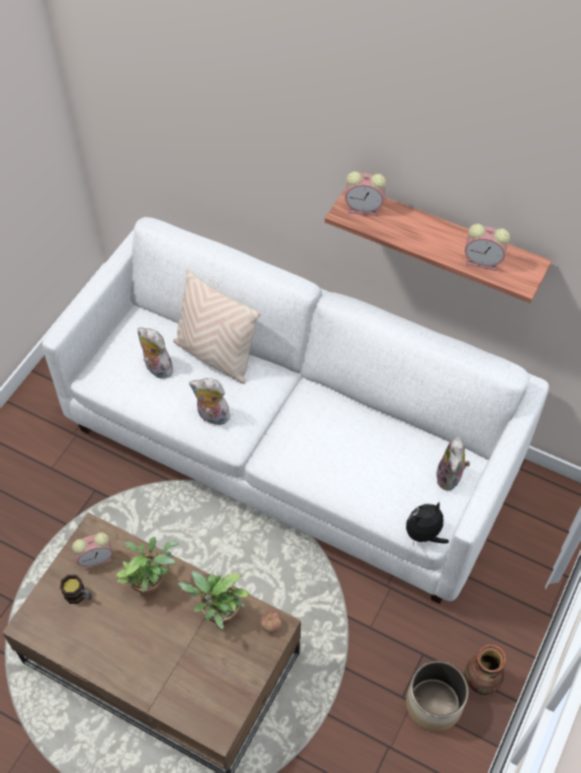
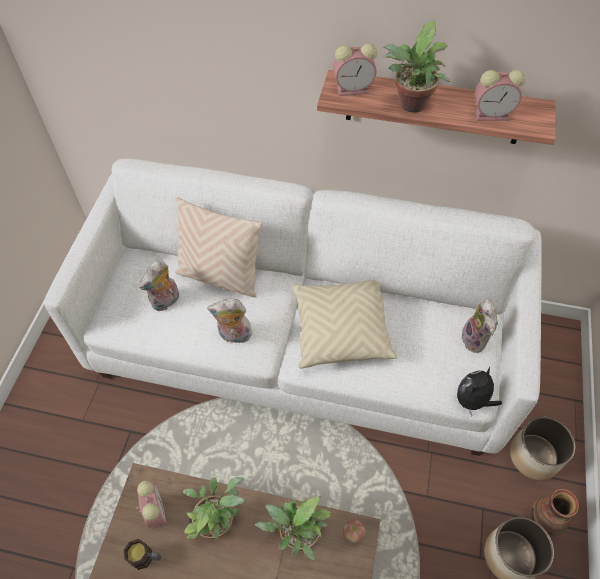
camera: 15 degrees left, 0 degrees up
alarm clock [72,532,113,570] -> alarm clock turned 75 degrees counterclockwise [137,481,167,529]
plush toy [138,328,173,379] -> plush toy turned 75 degrees counterclockwise [139,260,179,311]
none -> beige pillow [292,280,397,368]
none -> potted plant [383,21,450,113]
none -> planter [510,417,575,480]

